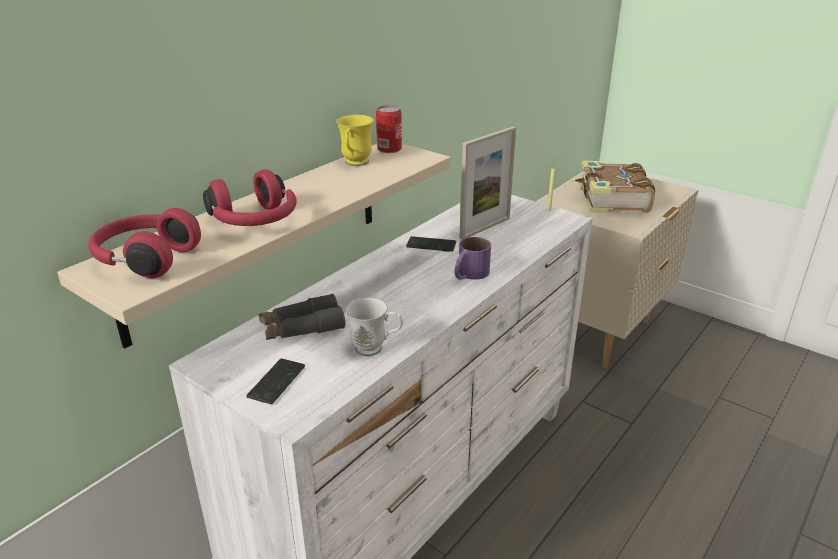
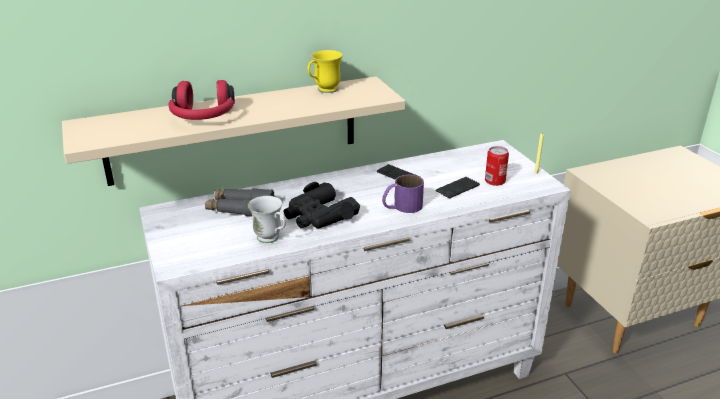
camera: 30 degrees right, 0 degrees up
red headphones [88,208,201,278] -> none
phone [246,358,305,404] -> phone moved to [436,177,480,198]
can [376,105,402,153] -> can moved to [485,146,509,186]
picture frame [459,127,516,240] -> none
book [572,161,655,213] -> none
none -> black binoculars [283,182,360,229]

